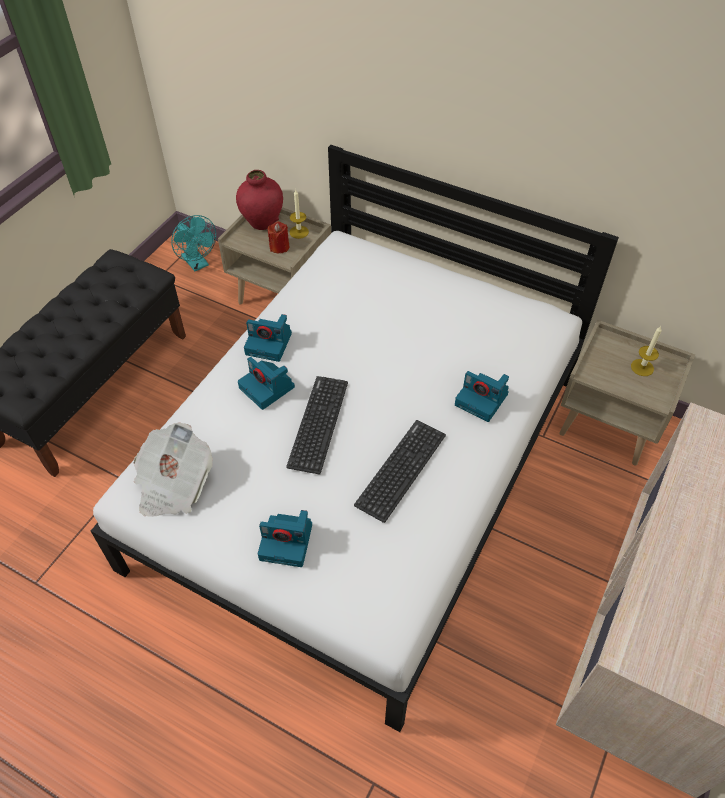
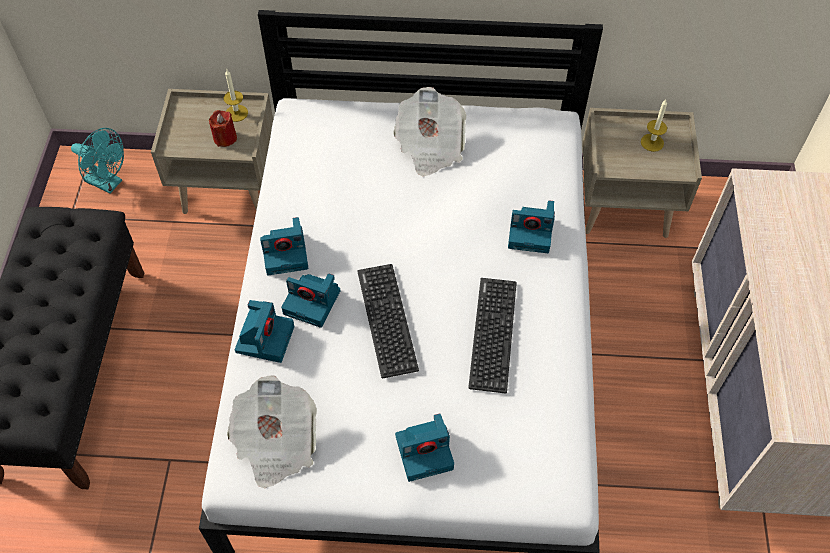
camera: 25 degrees left, 5 degrees up
red vase [236,170,283,230] -> none
none -> camera [235,300,294,363]
none -> newspaper [393,87,466,177]

